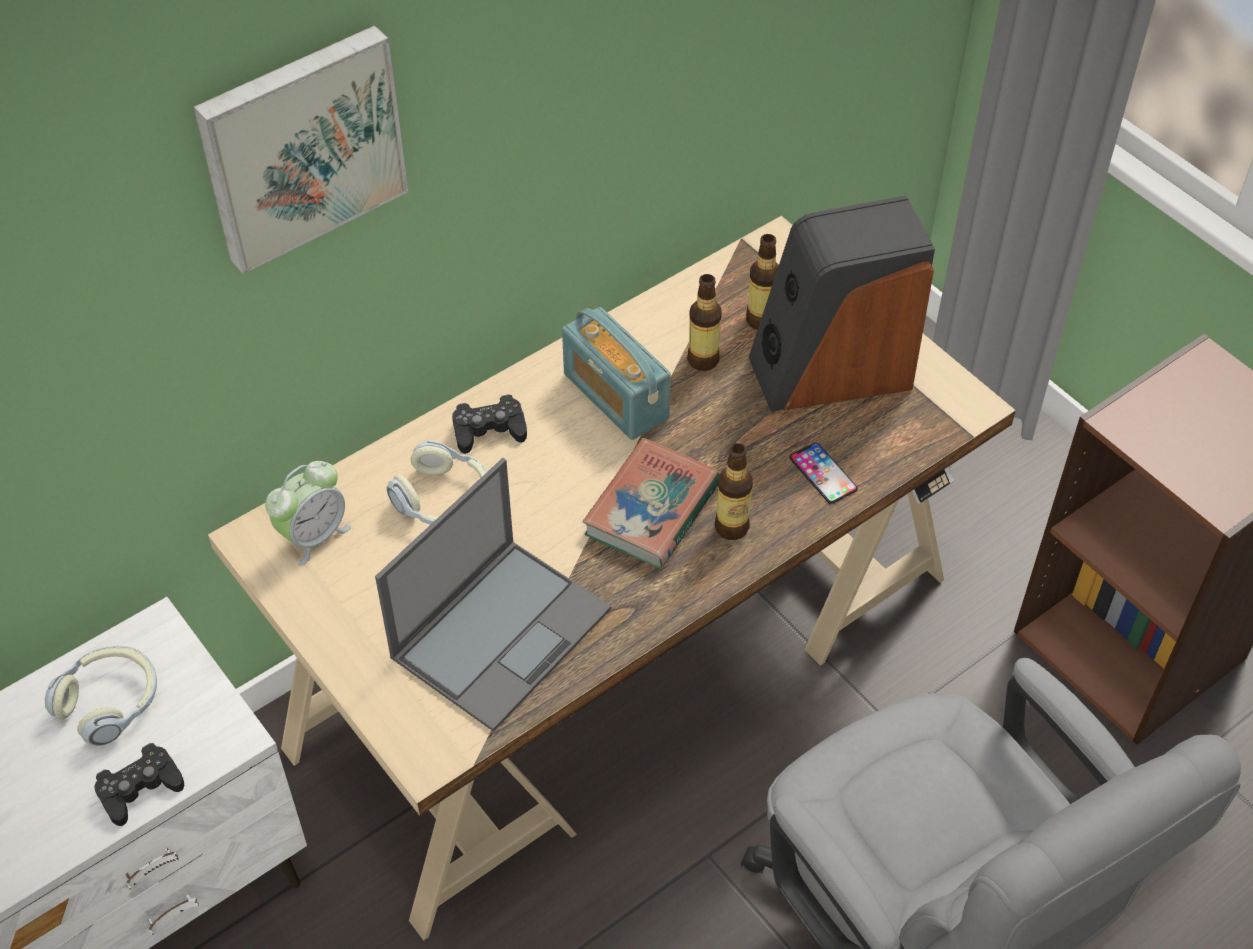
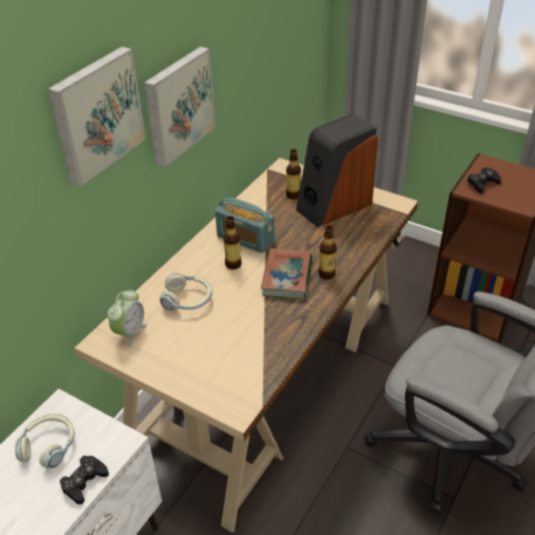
camera: 20 degrees left, 10 degrees down
laptop [375,458,611,732] -> none
black game controller [452,394,527,454] -> black game controller moved to [467,167,501,194]
bottle [687,274,722,371] -> bottle moved to [223,216,242,270]
phone [789,443,858,504] -> none
none -> picture [144,46,215,167]

